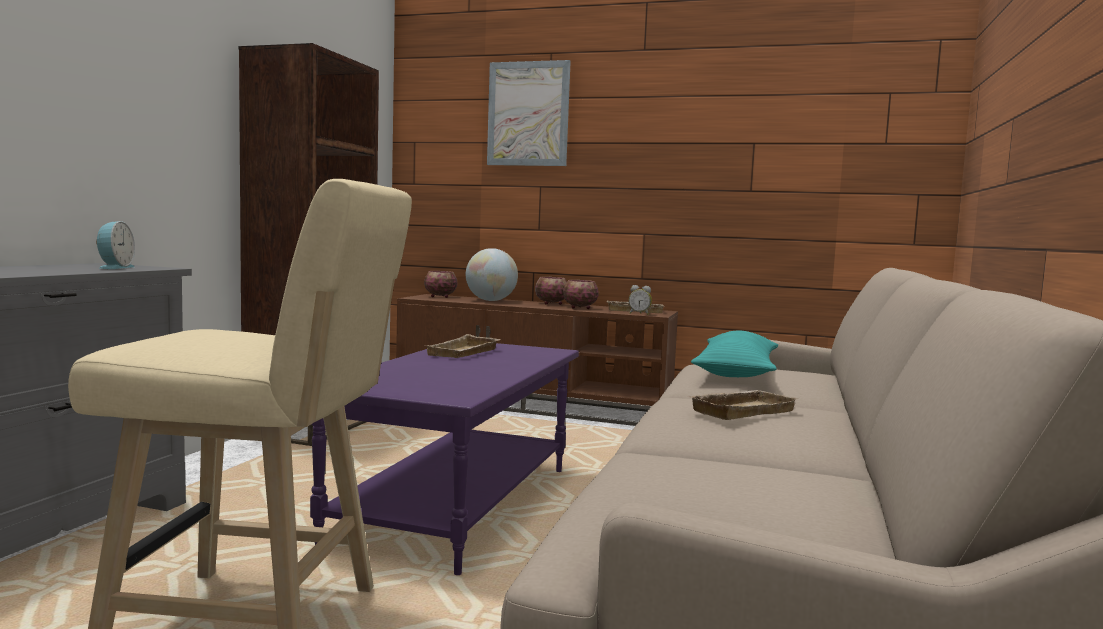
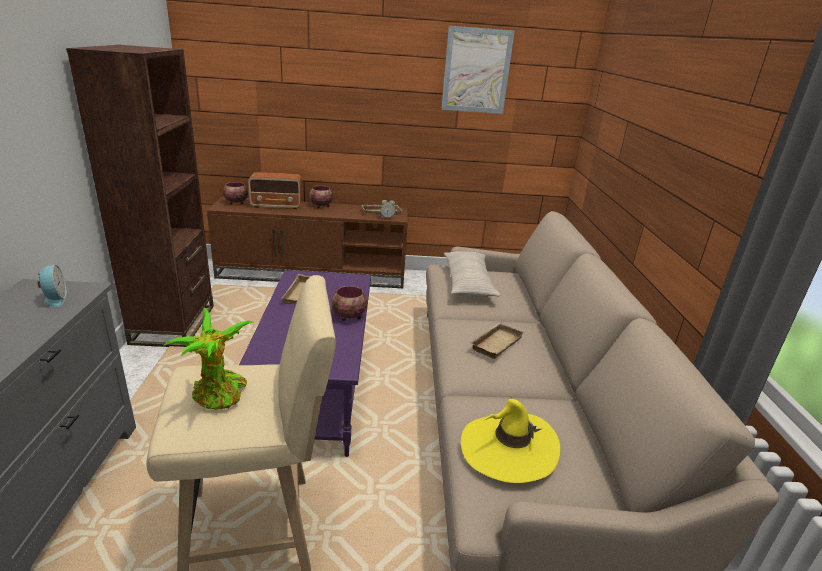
camera: 20 degrees left, 20 degrees up
globe [466,248,518,301] -> radio [248,172,302,209]
picture [487,60,571,166] -> picture moved to [441,26,515,114]
bowl [563,280,599,309] -> bowl moved to [331,286,368,321]
turquoise pillow [691,330,778,377] -> beige pillow [444,251,500,297]
none -> potted plant [163,308,253,410]
none -> yellow hat [461,396,560,483]

